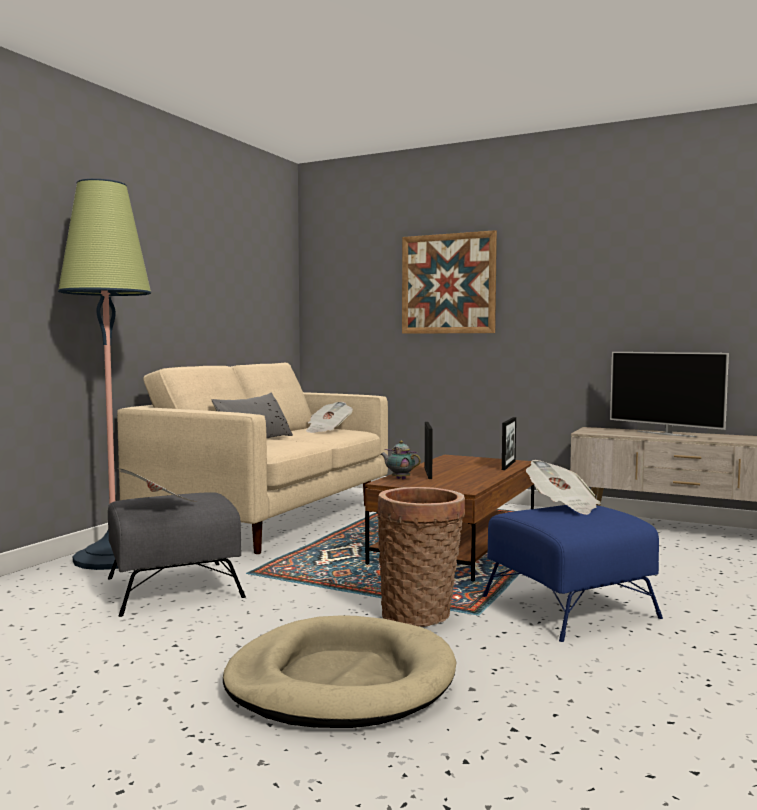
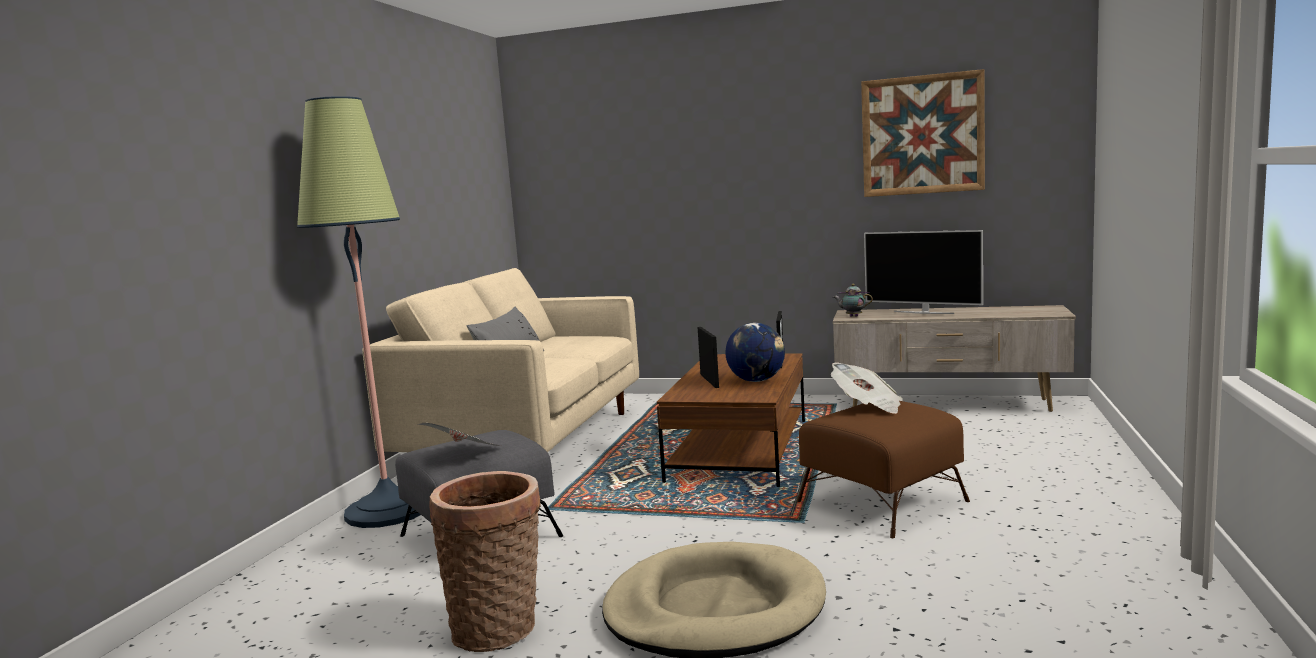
camera: 10 degrees left, 5 degrees up
newspaper [306,402,353,433] -> none
basket [377,487,465,627] -> basket moved to [429,471,541,652]
teapot [381,441,421,480] -> teapot moved to [833,284,873,317]
picture [402,230,497,334] -> picture moved to [861,69,985,197]
blue ottoman [483,505,663,642] -> brown ottoman [797,401,970,538]
none -> globe [725,323,785,382]

